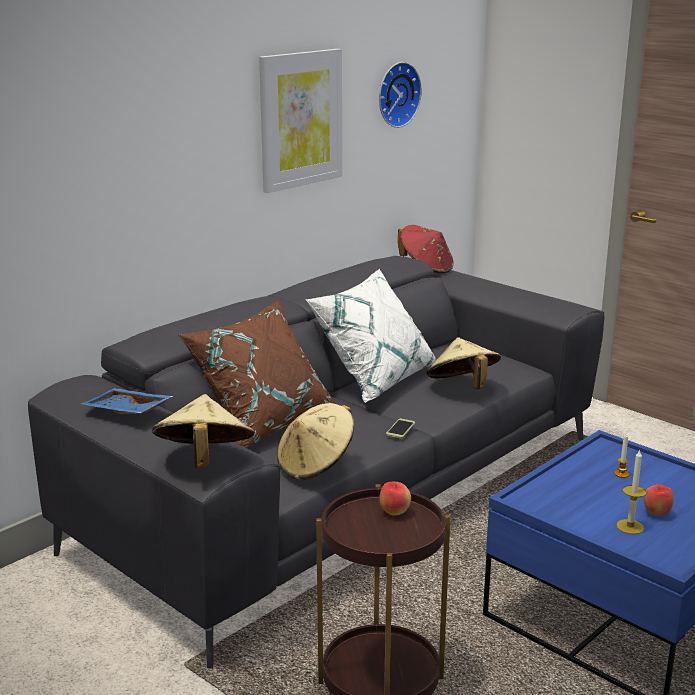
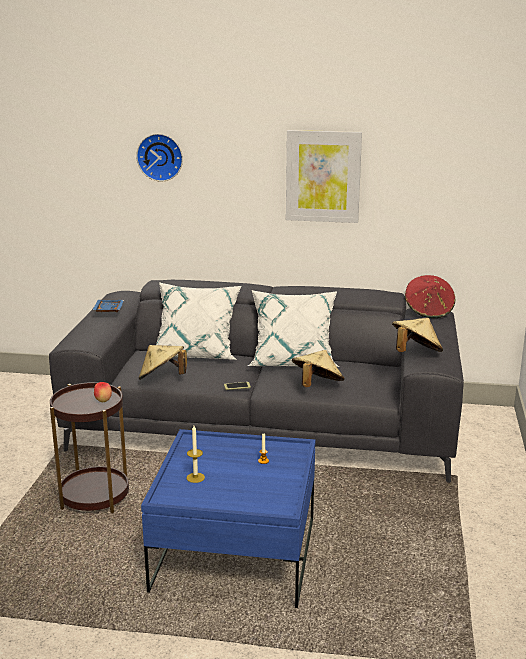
camera: 55 degrees right, 0 degrees up
beige hat [152,394,255,469] -> beige hat moved to [392,318,443,352]
brown pillow [178,301,335,447] -> white pillow [156,282,241,360]
wall clock [379,62,422,128] -> wall clock moved to [136,134,183,182]
apple [644,484,674,516] -> none

